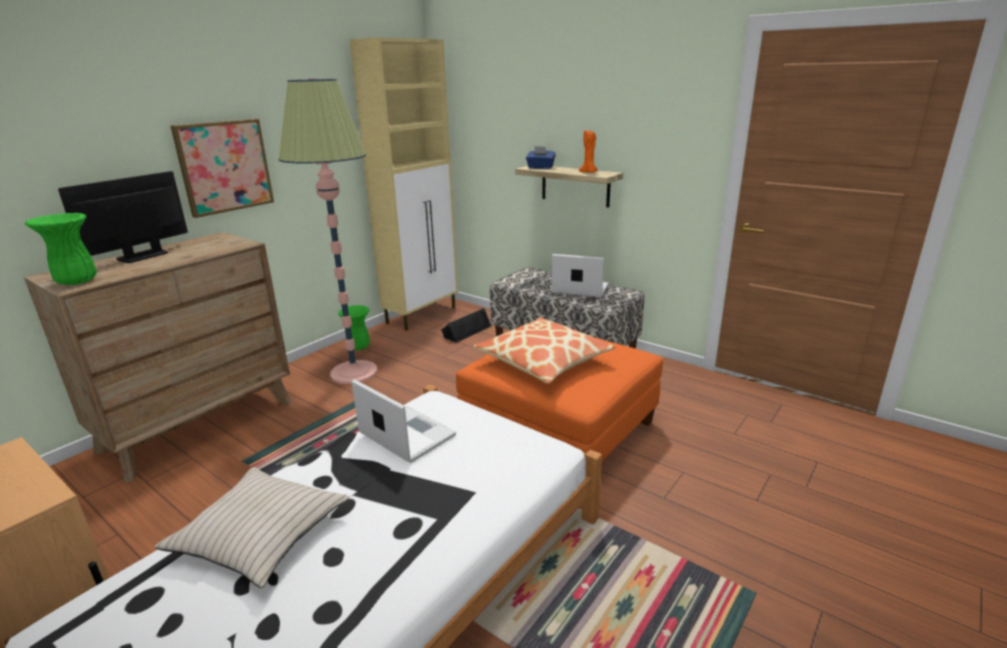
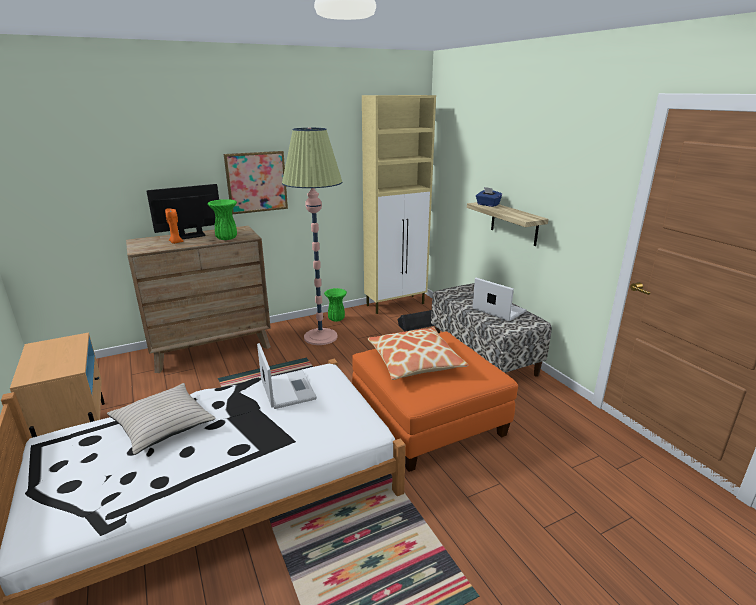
camera: 25 degrees right, 0 degrees up
green vase [25,213,97,285] -> green vase moved to [207,199,237,240]
orange candle [579,130,598,173] -> orange candle moved to [165,208,184,244]

